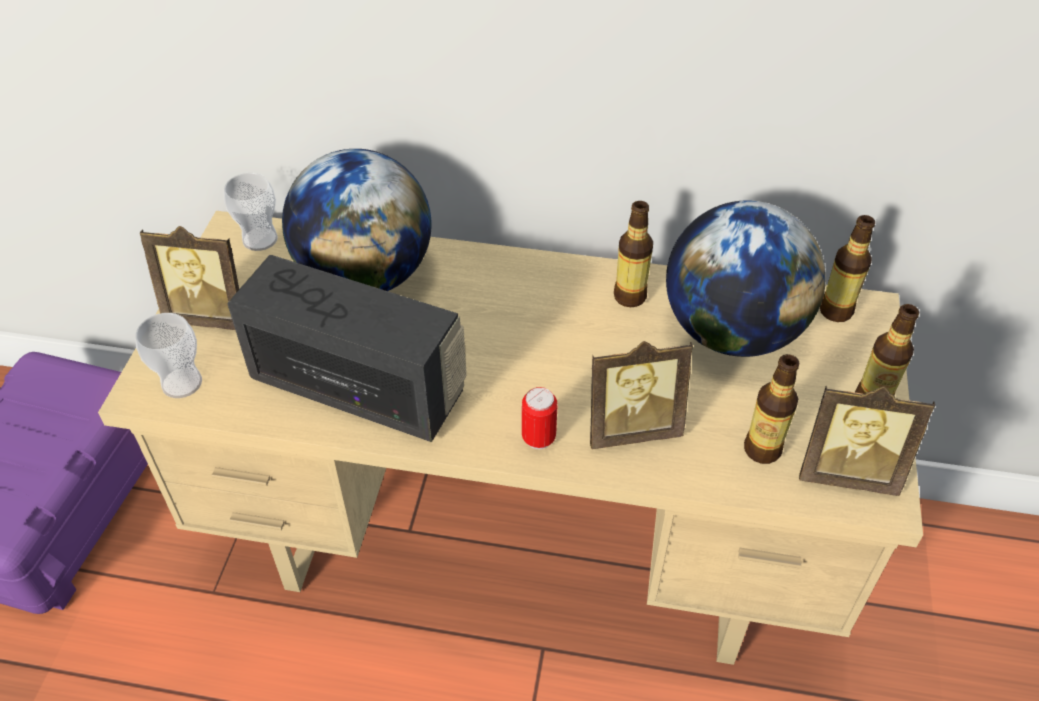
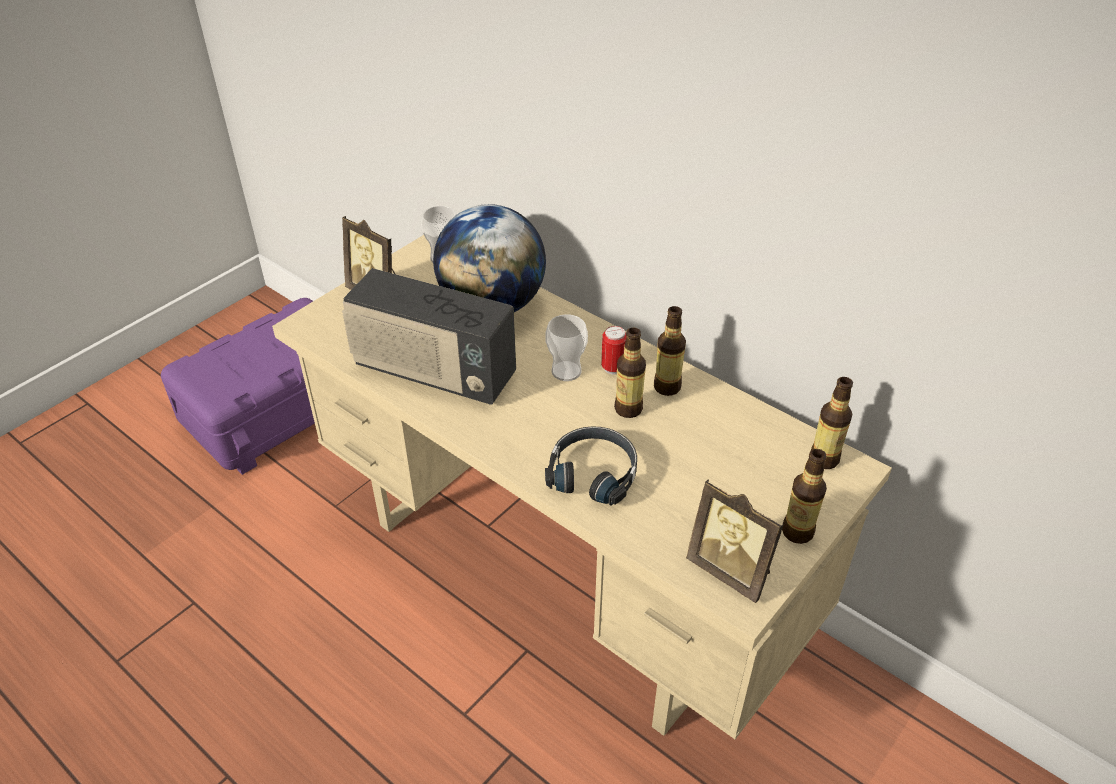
camera: 30 degrees right, 5 degrees down
cup [135,313,202,398] -> cup moved to [545,314,588,381]
radio [228,255,467,442] -> radio turned 150 degrees clockwise [342,268,516,405]
can [522,387,557,449] -> can moved to [601,326,627,374]
picture frame [590,341,693,449] -> black headphones [545,426,637,506]
globe [666,200,826,357] -> none
bottle [744,354,799,464] -> bottle moved to [614,328,646,418]

